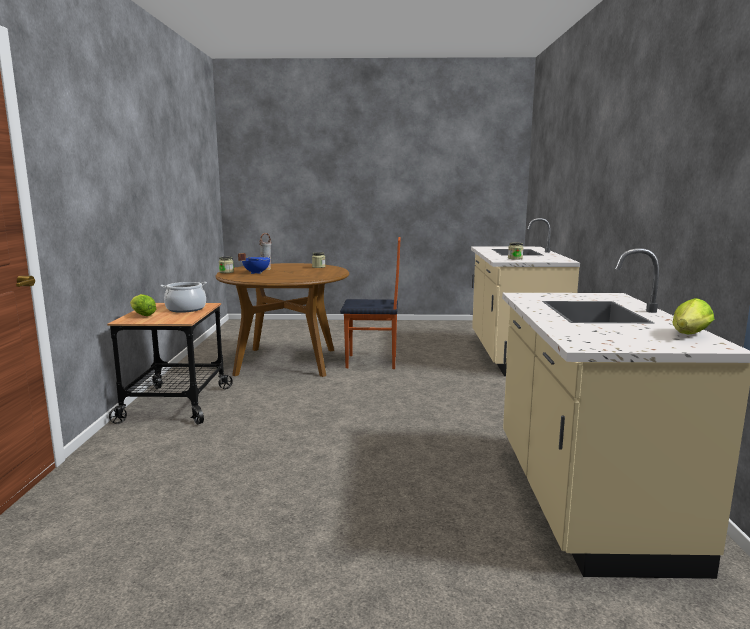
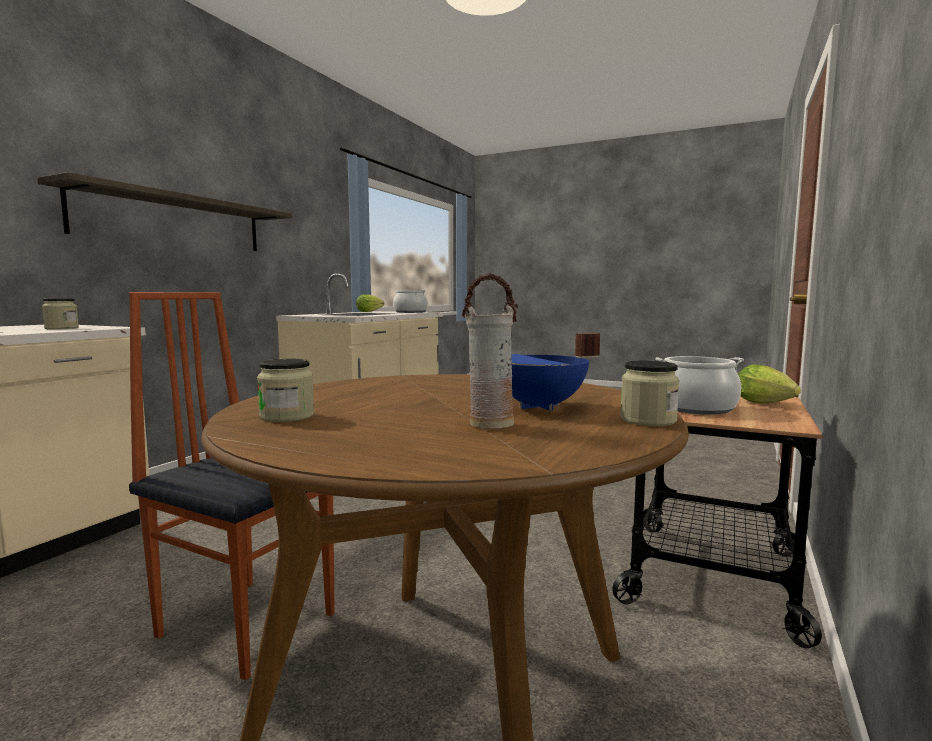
camera: 155 degrees left, 5 degrees down
none -> shelf [37,172,292,251]
none -> cooking pot [393,290,428,313]

